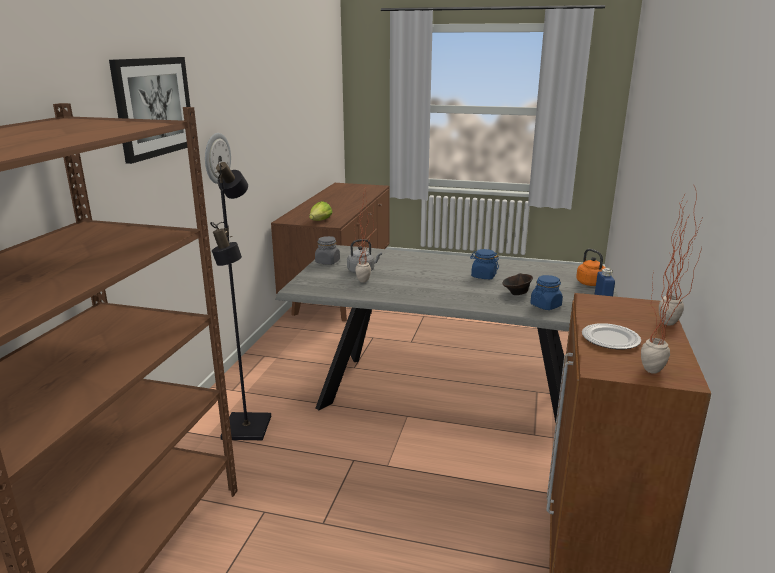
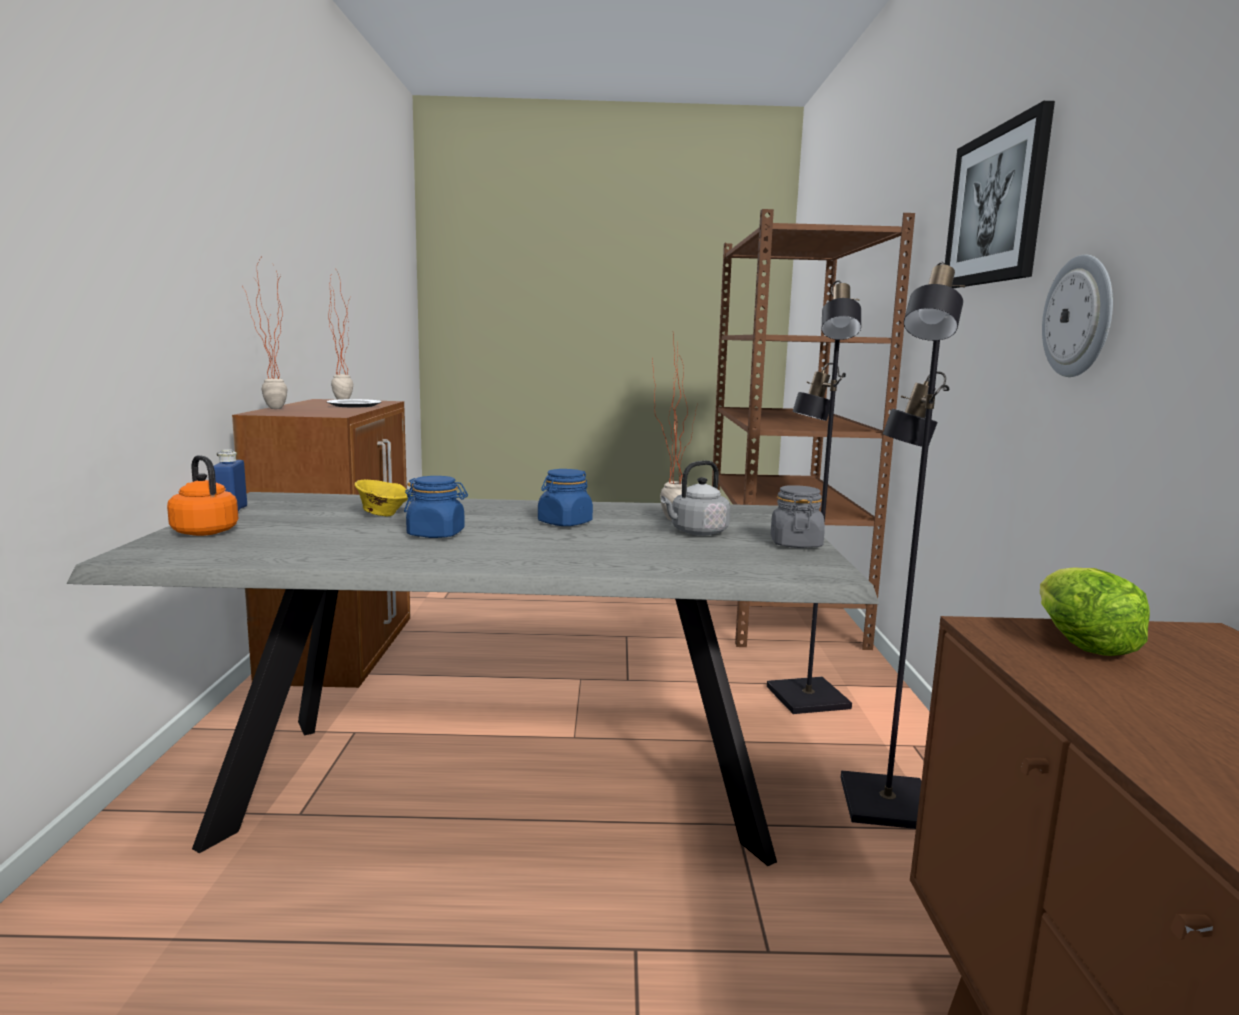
camera: 165 degrees right, 10 degrees down
brown bowl [502,273,533,295] -> yellow bowl [355,480,412,516]
blue jar [531,275,563,310] -> blue jar moved to [538,469,593,526]
none -> black floor lamp [841,262,965,829]

